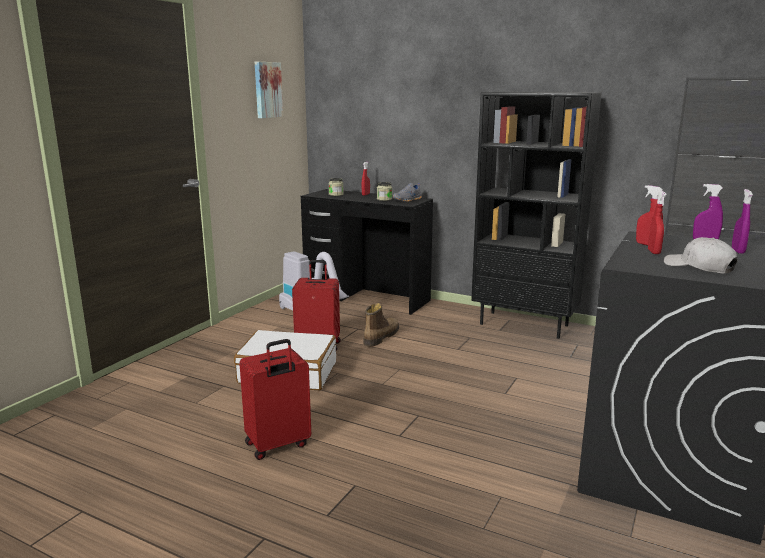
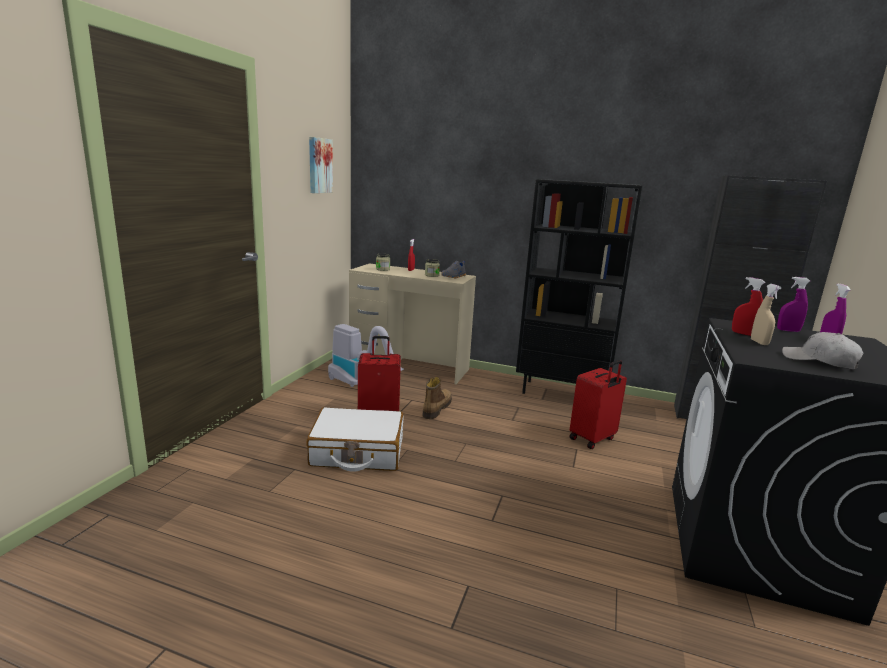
camera: 10 degrees left, 0 degrees up
red suitcase [239,339,311,460] -> red suitcase moved to [569,360,627,449]
black desk [301,189,433,315] -> beige desk [349,263,476,384]
red spray bottle [648,191,666,254] -> beige spray bottle [751,284,781,345]

